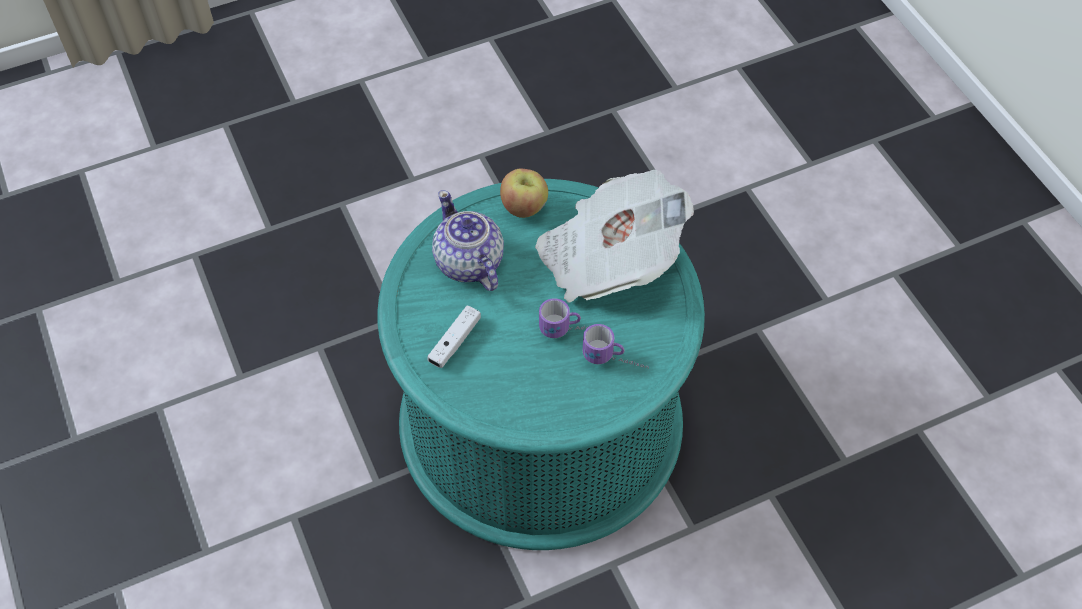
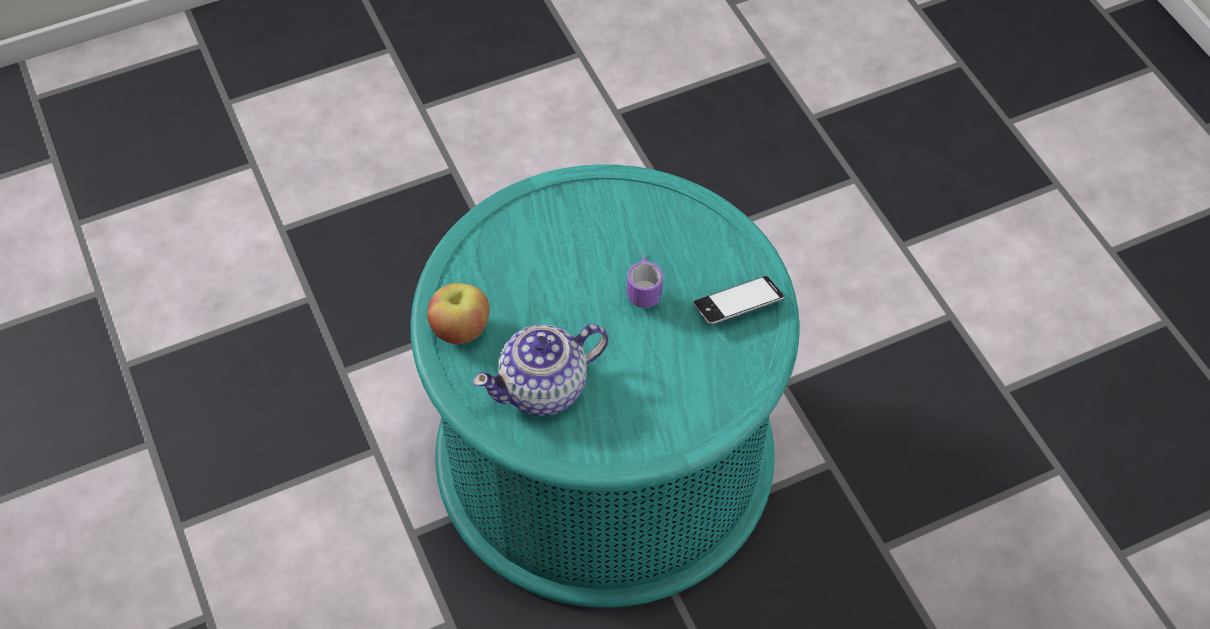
camera: 90 degrees left, 0 degrees up
white game controller [427,306,481,368] -> none
newspaper [535,170,694,302] -> none
mug [583,324,649,369] -> none
none -> phone [694,276,784,325]

